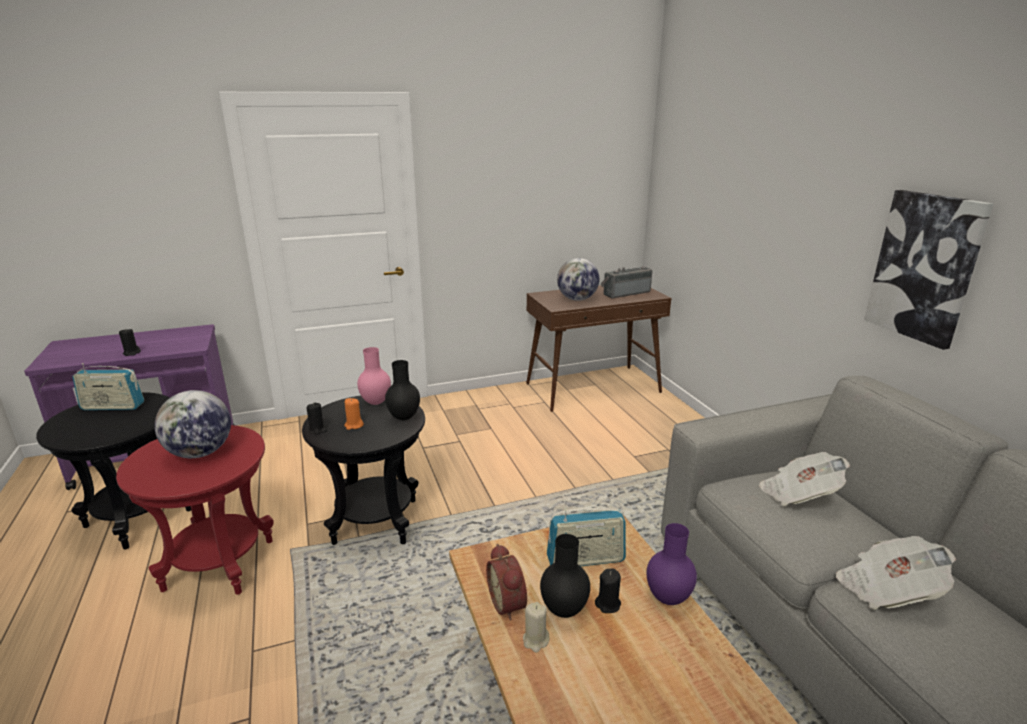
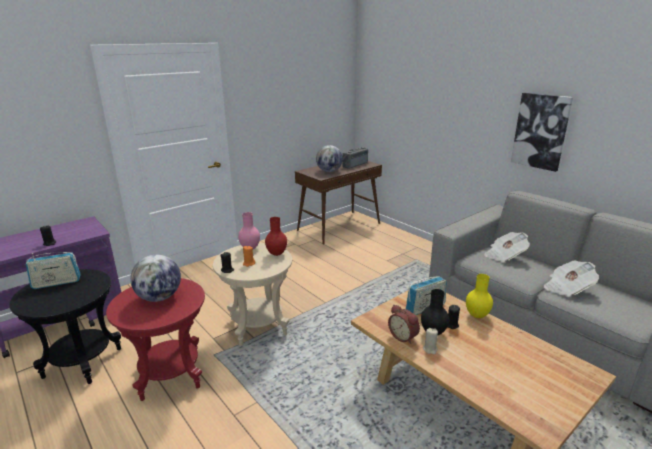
camera: 20 degrees left, 0 degrees up
black side table [302,396,425,545] -> beige side table [213,243,292,346]
black vase [385,360,420,420] -> red vase [265,217,287,256]
purple vase [647,523,697,605] -> yellow vase [466,274,493,318]

